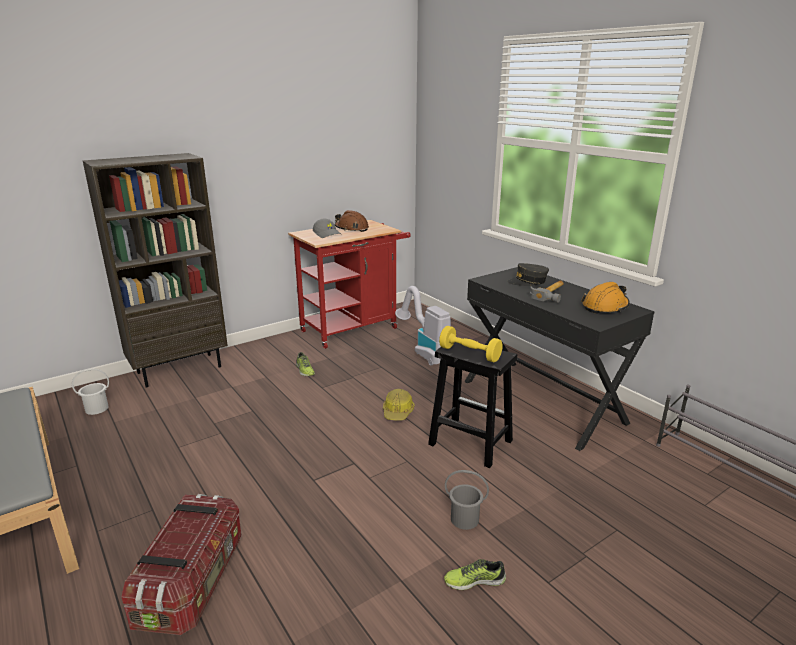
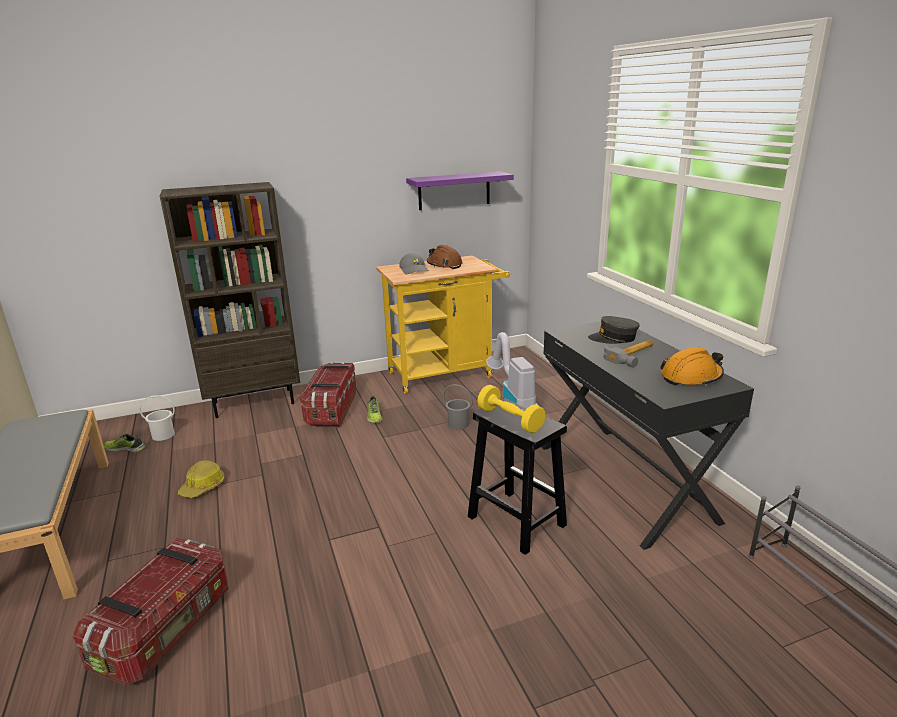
camera: 15 degrees right, 0 degrees up
red cart [288,220,411,349] -> yellow cart [376,255,510,394]
hard hat [383,389,415,420] -> hard hat moved to [178,460,224,498]
shoe [444,559,506,590] -> shoe moved to [104,433,145,452]
grey bucket [445,470,489,530] -> grey bucket moved to [443,384,473,430]
none -> storage box [299,362,356,428]
none -> purple shelf [406,171,514,210]

